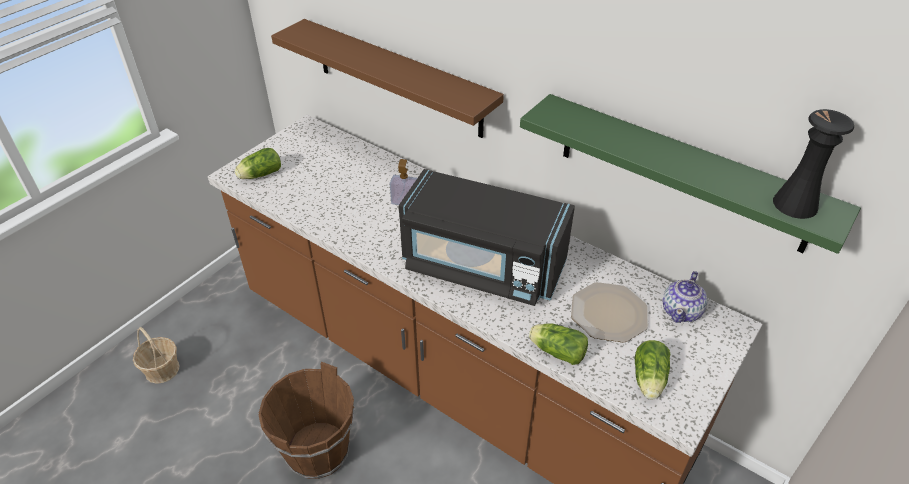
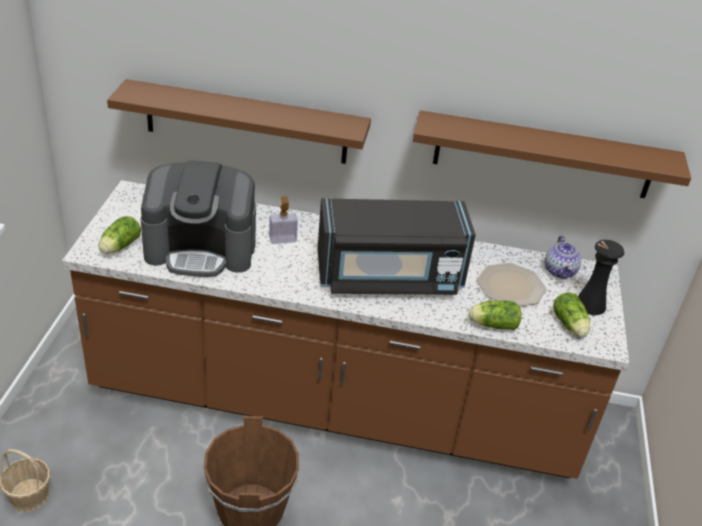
camera: 30 degrees left, 5 degrees down
green shelf [520,94,861,254] -> brown shelf [413,110,691,198]
black vase [773,109,854,219] -> black vase moved to [578,240,624,315]
none -> coffee machine [141,160,256,277]

